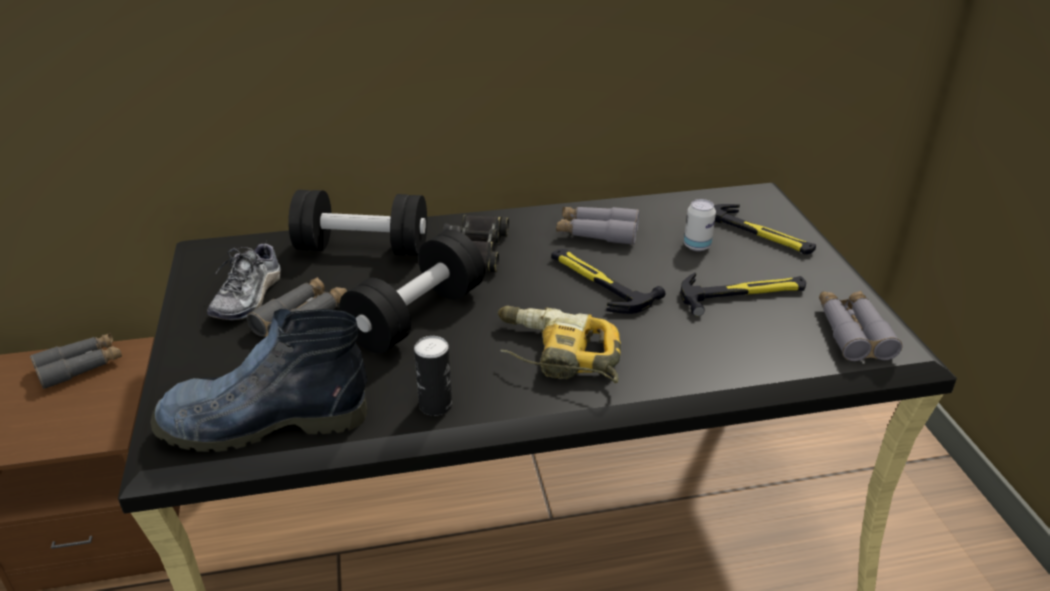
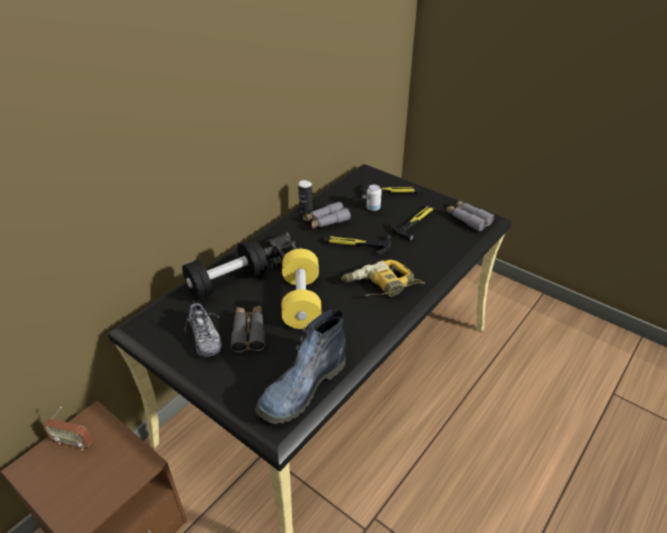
camera: 40 degrees left, 5 degrees up
grey binoculars [30,333,122,389] -> radio [43,407,92,450]
black dumbbell [339,230,485,354] -> yellow dumbbell [282,249,322,329]
can [414,336,452,416] -> can moved to [298,180,313,213]

